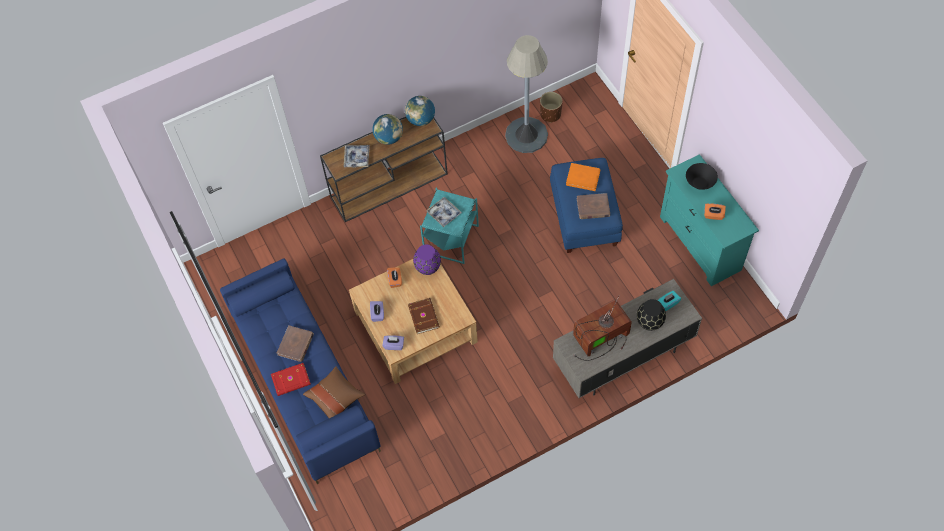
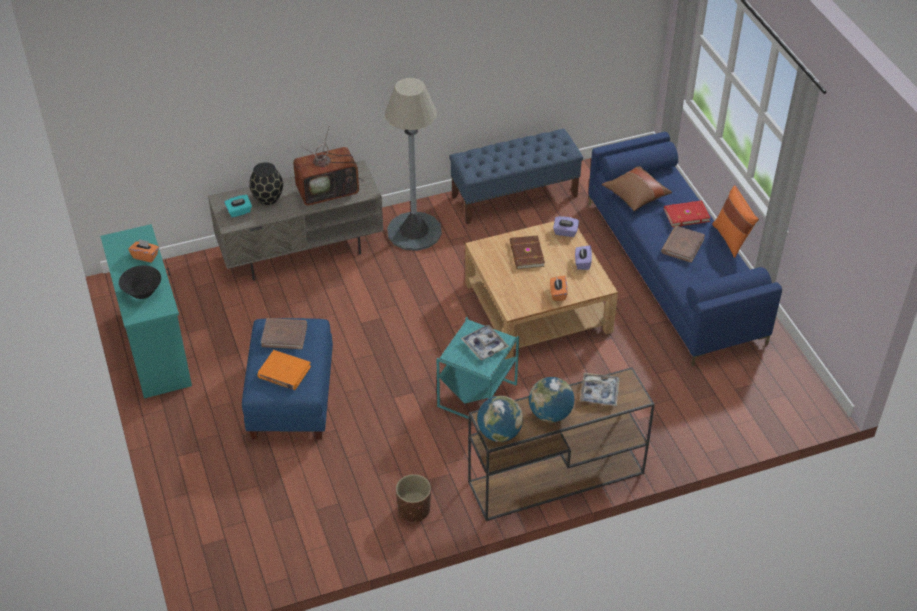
camera: 175 degrees left, 15 degrees down
purple vase [413,244,441,275] -> none
grey floor lamp [505,35,548,153] -> grey floor lamp moved to [385,78,442,251]
brown planter [540,92,563,123] -> brown planter moved to [396,474,431,523]
none -> blue bench [449,129,583,224]
none -> orange pillow [712,185,759,258]

